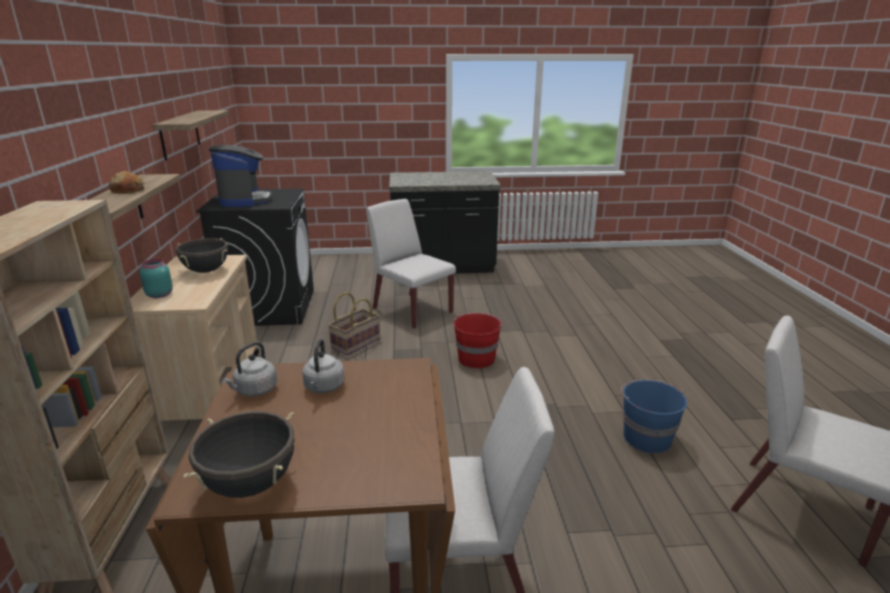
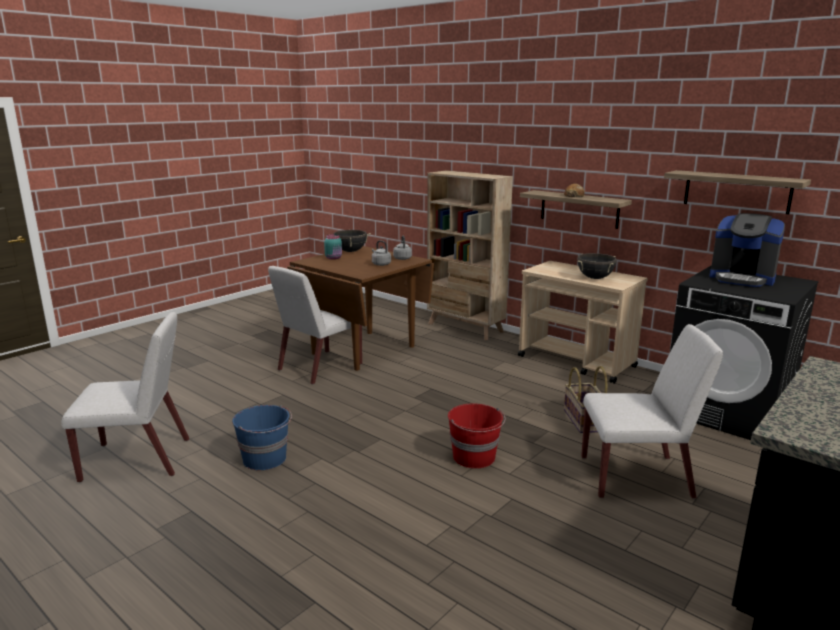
camera: 135 degrees right, 5 degrees down
turquoise jar [140,259,173,298] -> turquoise jar moved to [324,234,342,260]

